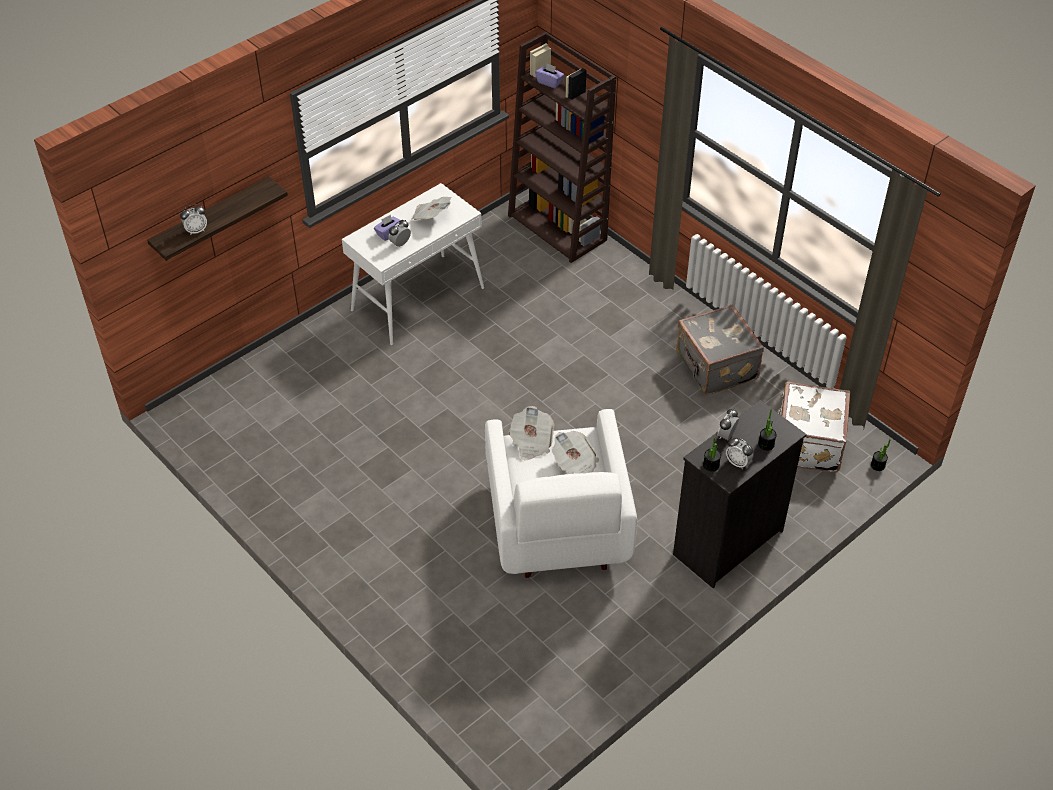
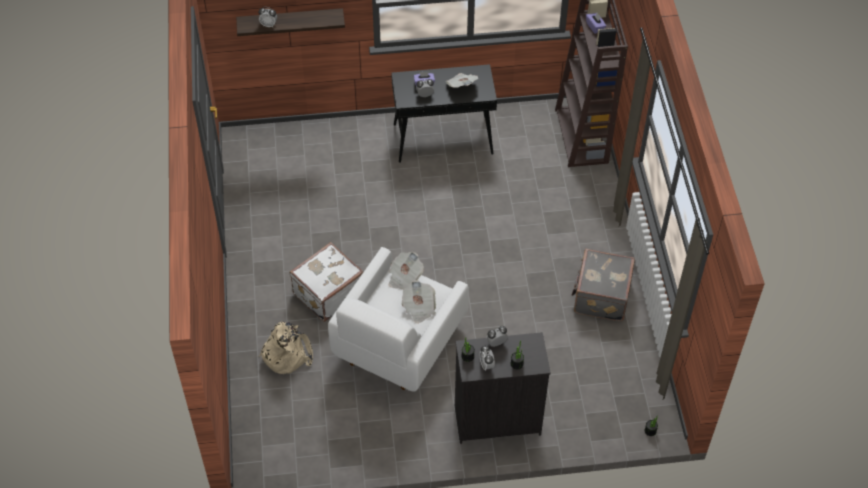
camera: 35 degrees right, 5 degrees up
white console table [342,183,484,345] -> black console table [391,64,497,163]
white suitcase [777,381,850,473] -> white suitcase moved to [290,242,363,322]
none -> beige backpack [258,321,313,374]

